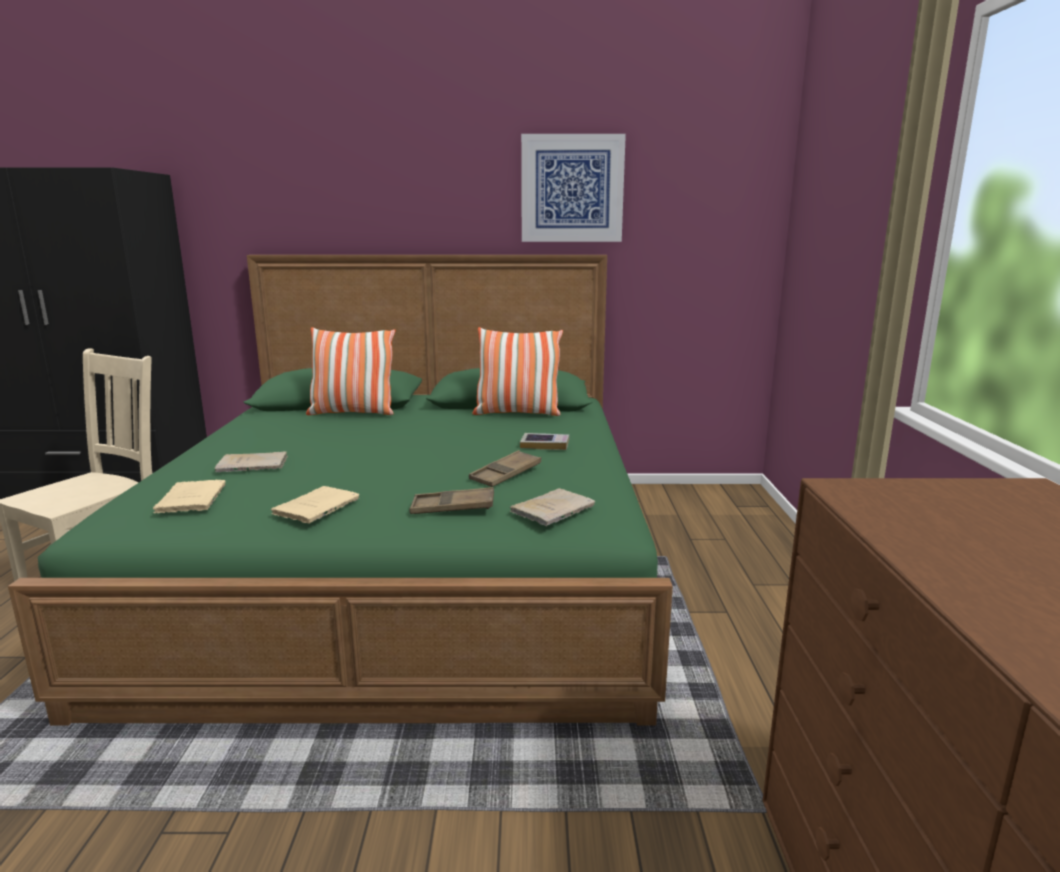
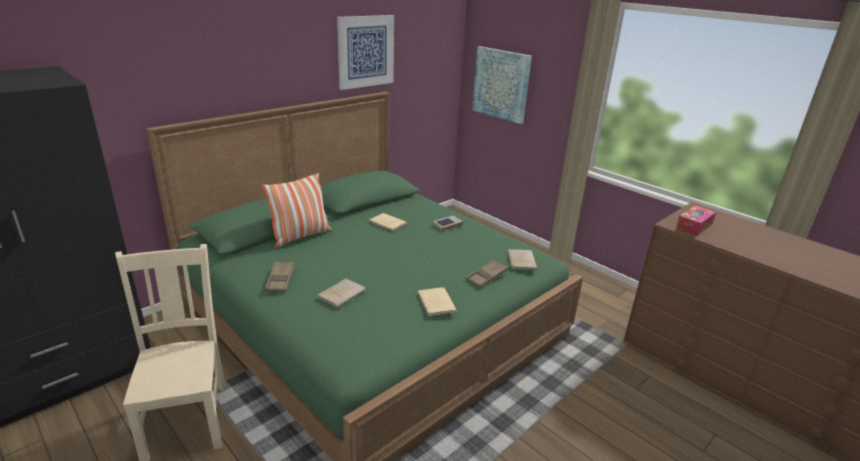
camera: 45 degrees left, 10 degrees up
beige book [153,480,225,513] -> beige book moved to [369,213,407,232]
brown tray [469,450,541,487] -> brown tray moved to [265,261,295,292]
pillow [472,327,563,416] -> none
none -> picture [472,46,532,124]
none -> tissue box [676,205,716,236]

